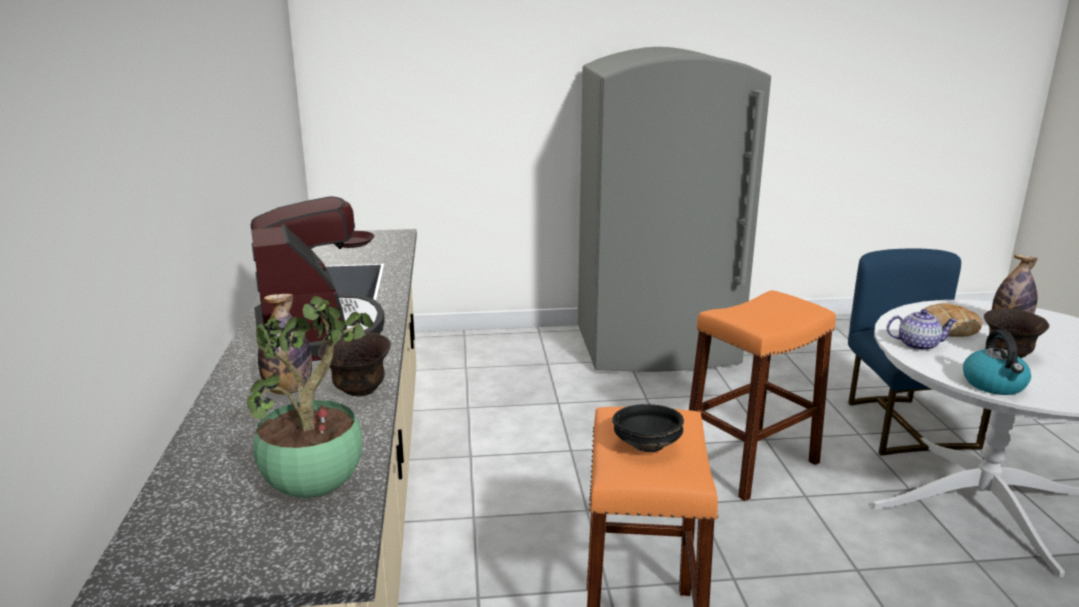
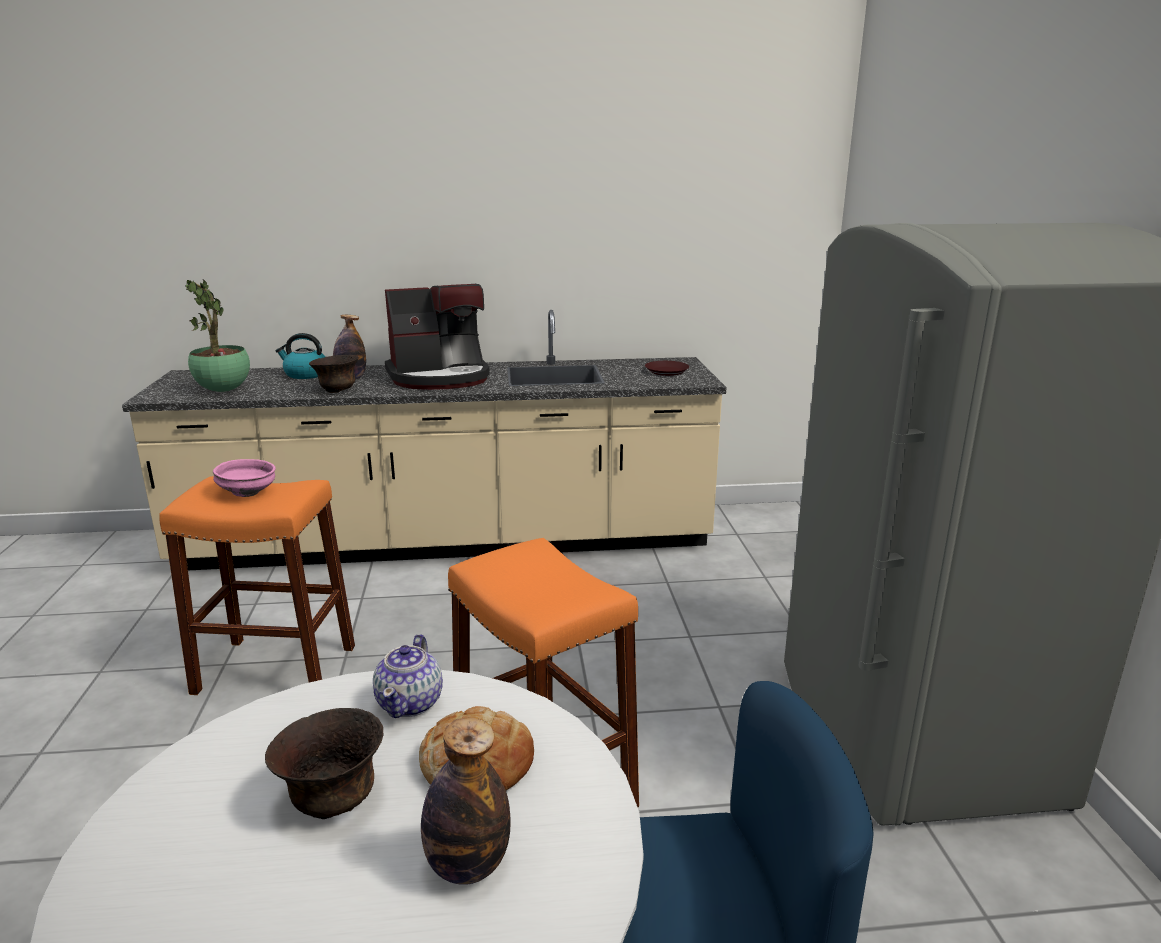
camera: 90 degrees right, 0 degrees up
black bowl [612,404,684,452] -> pink bowl [213,459,276,497]
kettle [963,330,1031,395] -> kettle moved to [276,333,325,379]

